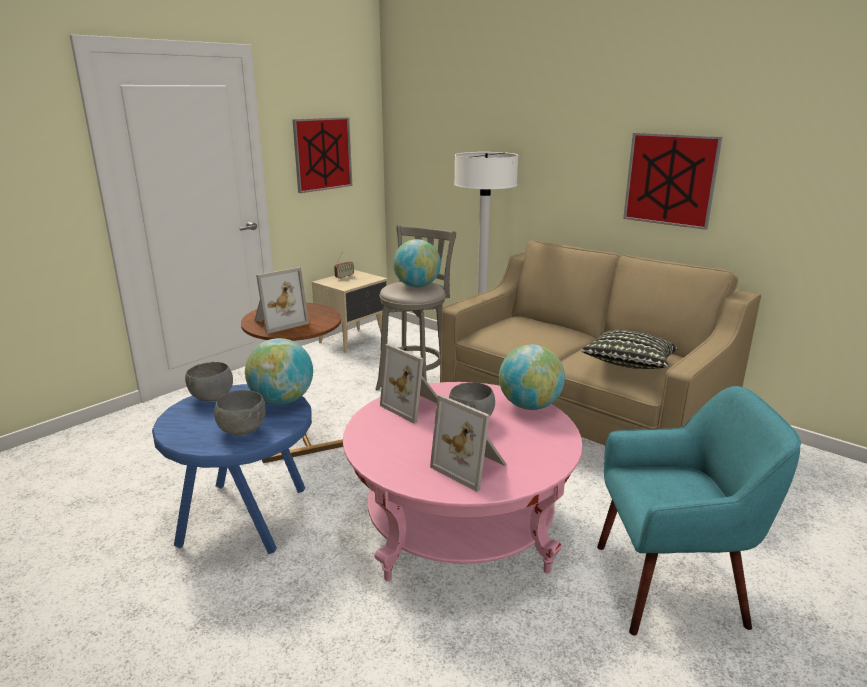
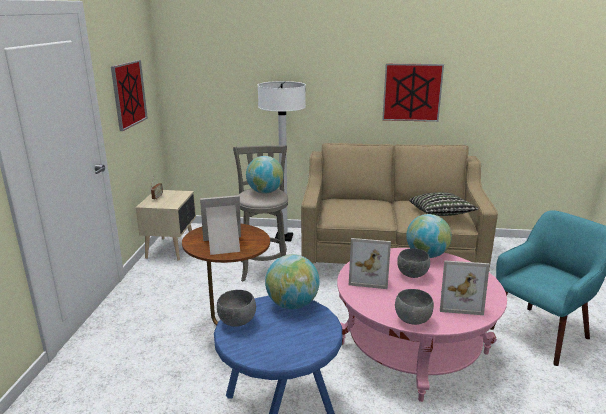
camera: 35 degrees left, 0 degrees up
grey bowl [214,390,266,435] -> grey bowl moved to [395,289,434,325]
picture frame [254,267,309,334] -> picture frame turned 120 degrees counterclockwise [200,195,241,255]

